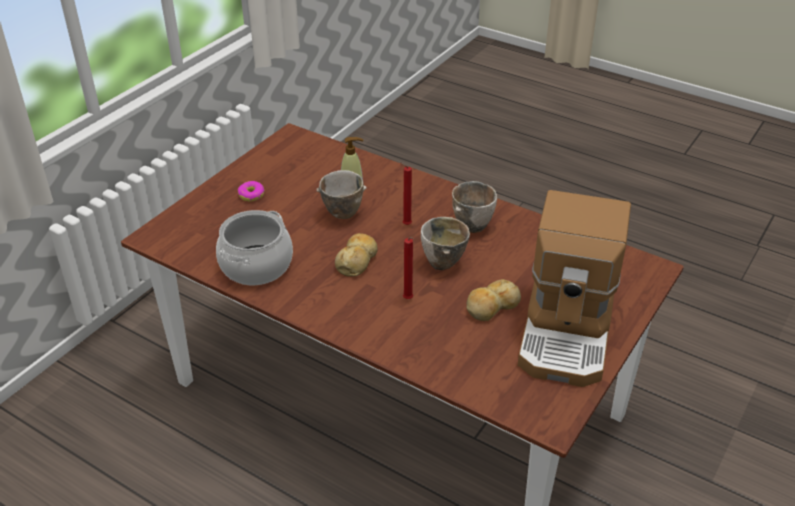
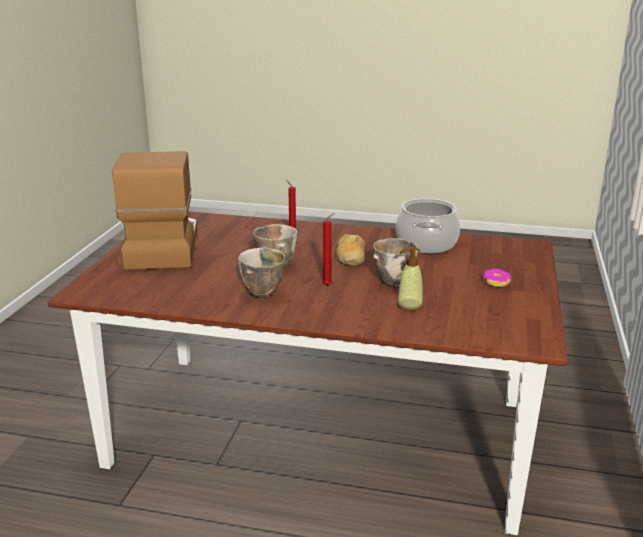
camera: 160 degrees right, 15 degrees down
bread [467,279,521,321] -> none

